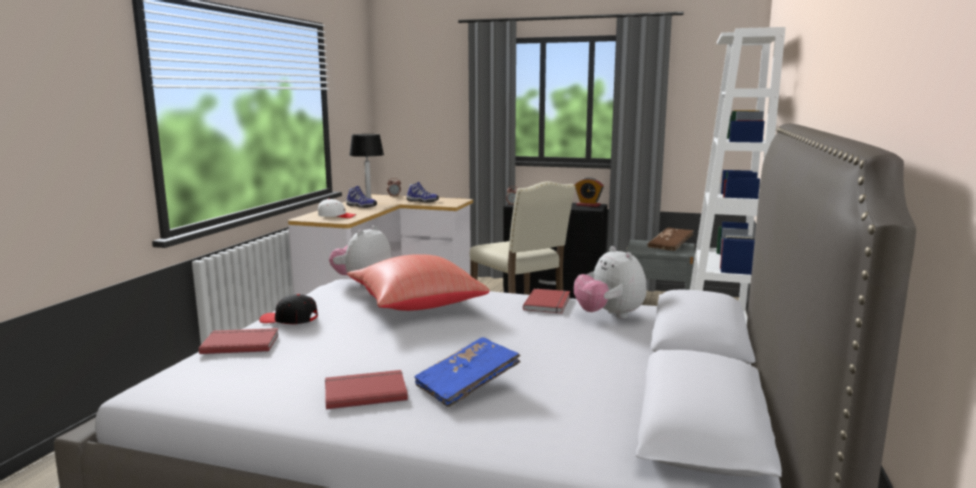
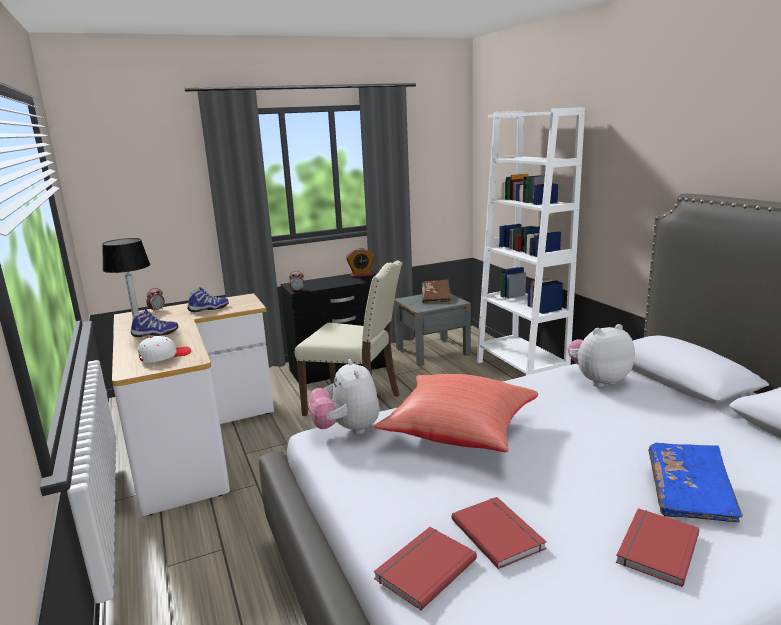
camera: 40 degrees left, 5 degrees up
black cap [259,294,318,324] -> none
red book [523,289,570,313] -> red book moved to [452,497,547,569]
plush toy [574,246,647,319] -> plush toy turned 135 degrees clockwise [568,324,635,387]

